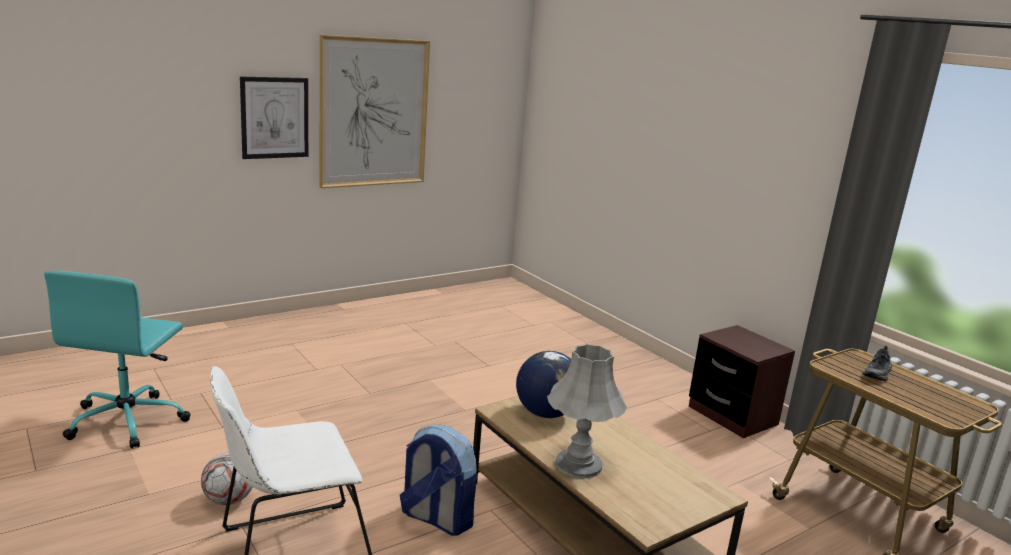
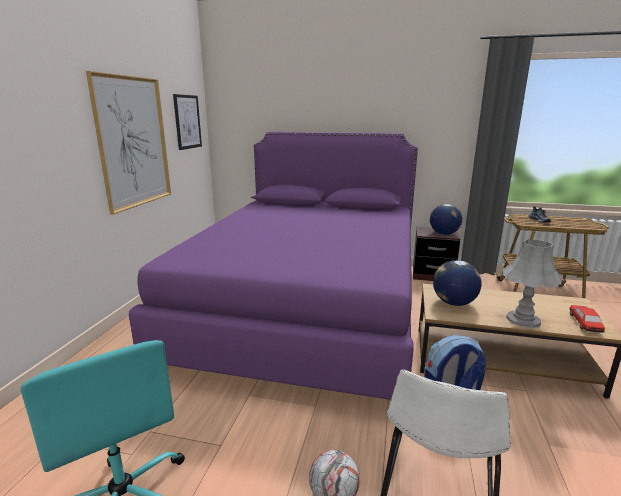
camera: 40 degrees left, 0 degrees up
picture [240,77,308,159] -> picture moved to [173,94,202,150]
none -> purple bed [129,132,418,400]
none -> globe [430,204,462,235]
none -> toy car [569,305,605,333]

